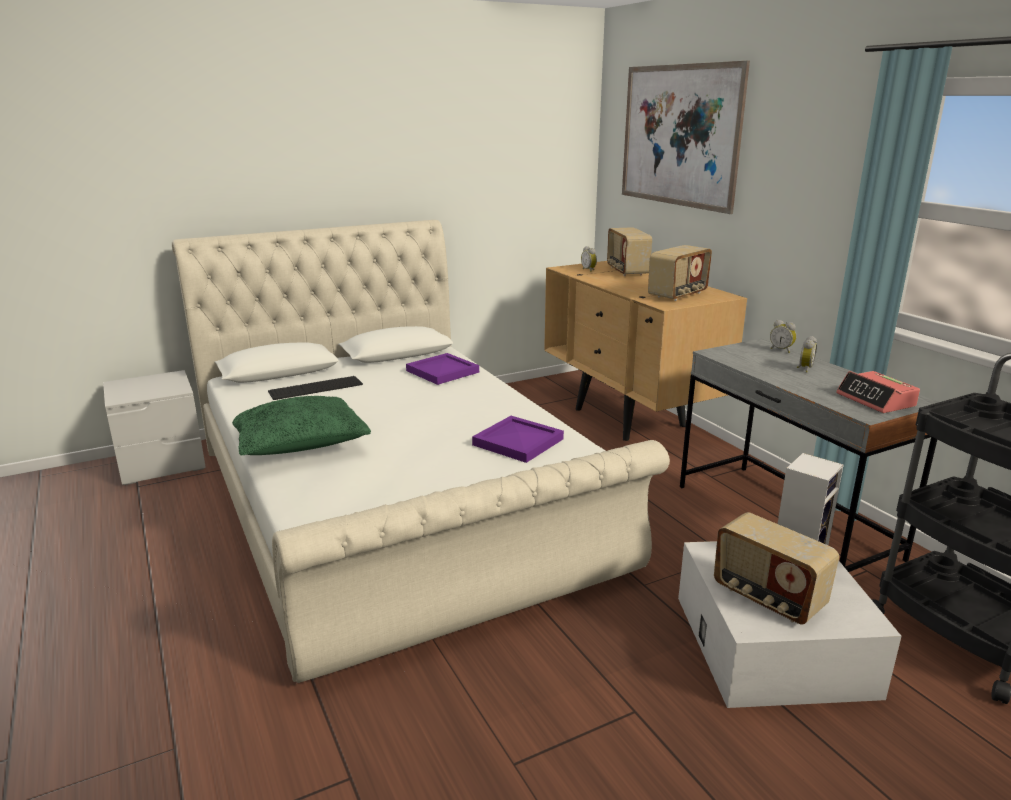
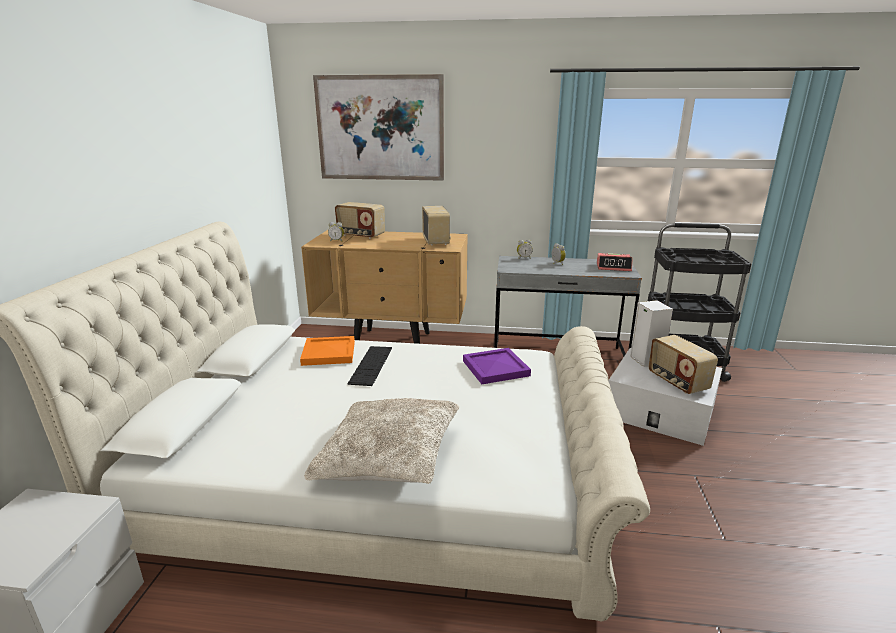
camera: 55 degrees left, 0 degrees up
green pillow [232,396,371,455] -> beige pillow [304,398,459,484]
keyboard [268,376,363,400] -> keyboard moved to [347,346,392,386]
purple tray [406,353,479,385] -> orange tray [300,336,355,366]
radio [714,512,839,625] -> radio turned 75 degrees clockwise [649,335,718,394]

